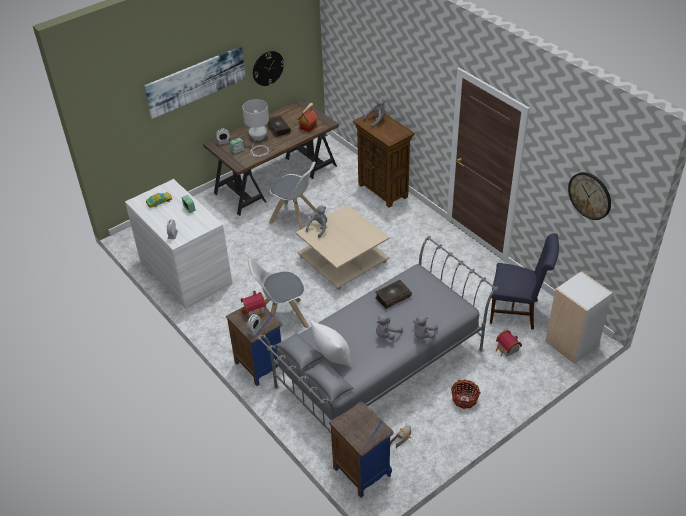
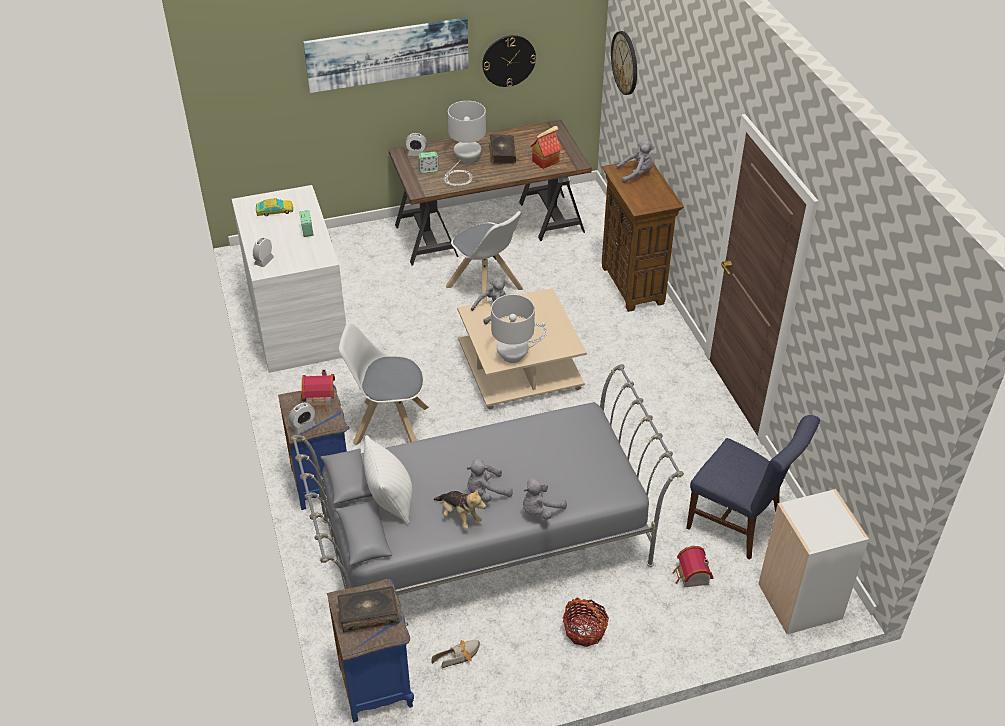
camera: 20 degrees right, 0 degrees up
book [375,280,412,309] -> book moved to [338,586,400,633]
wall clock [568,172,611,220] -> wall clock moved to [611,31,637,95]
none -> plush toy [434,489,486,529]
none -> white table lamp [491,294,547,363]

